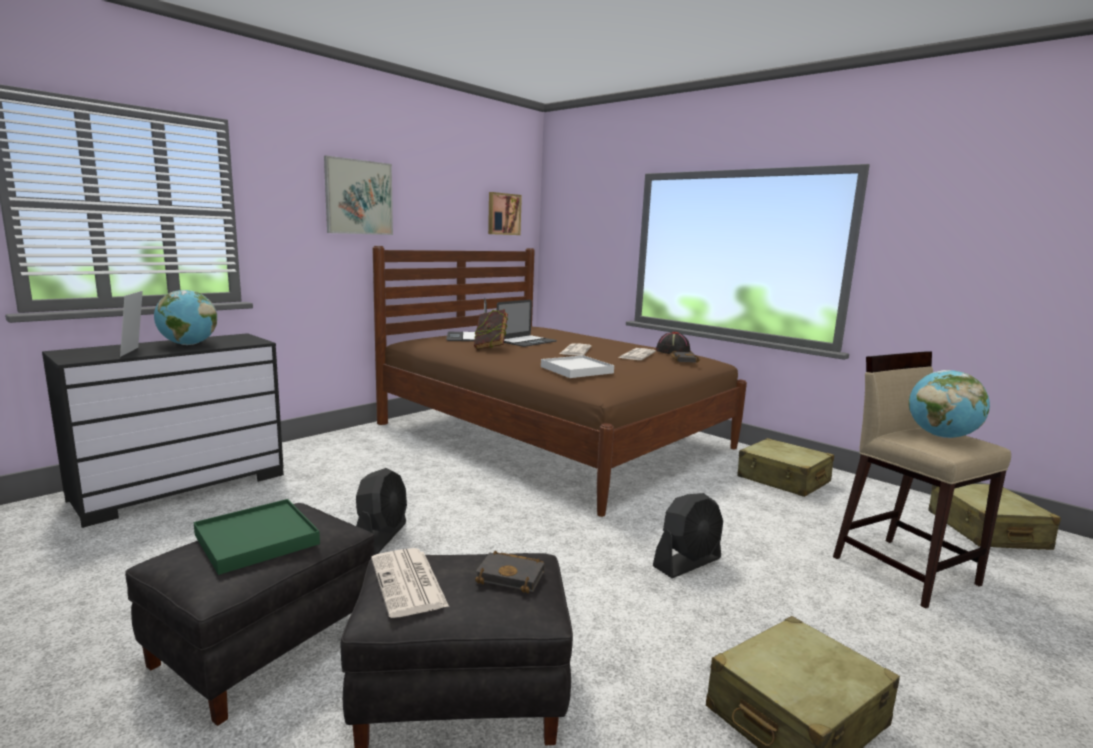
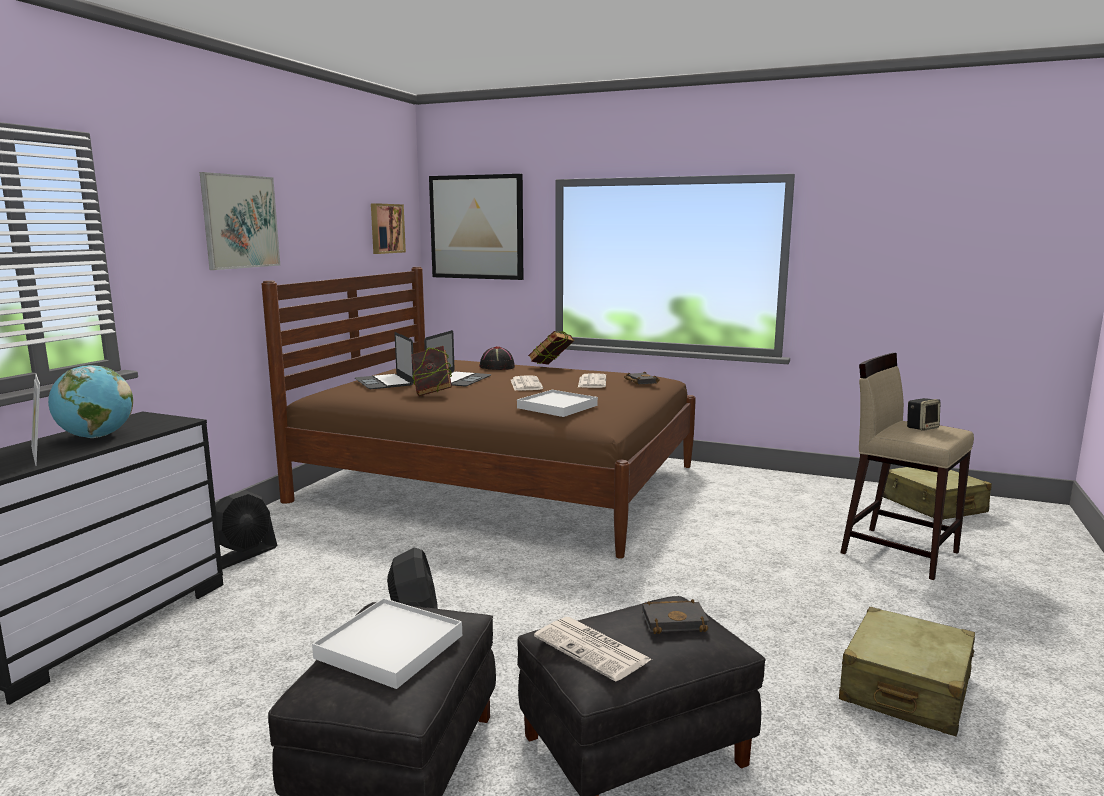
camera: 20 degrees left, 0 degrees up
green tray [193,499,320,575] -> white tray [312,598,462,689]
black fan [653,493,723,578] -> black fan moved to [215,490,277,569]
black hat [656,332,691,354] -> black hat moved to [479,346,515,370]
beige suitcase [738,438,834,497] -> none
globe [909,370,990,438] -> speaker [907,398,940,431]
none -> picture [429,174,523,280]
none -> book [528,331,574,365]

